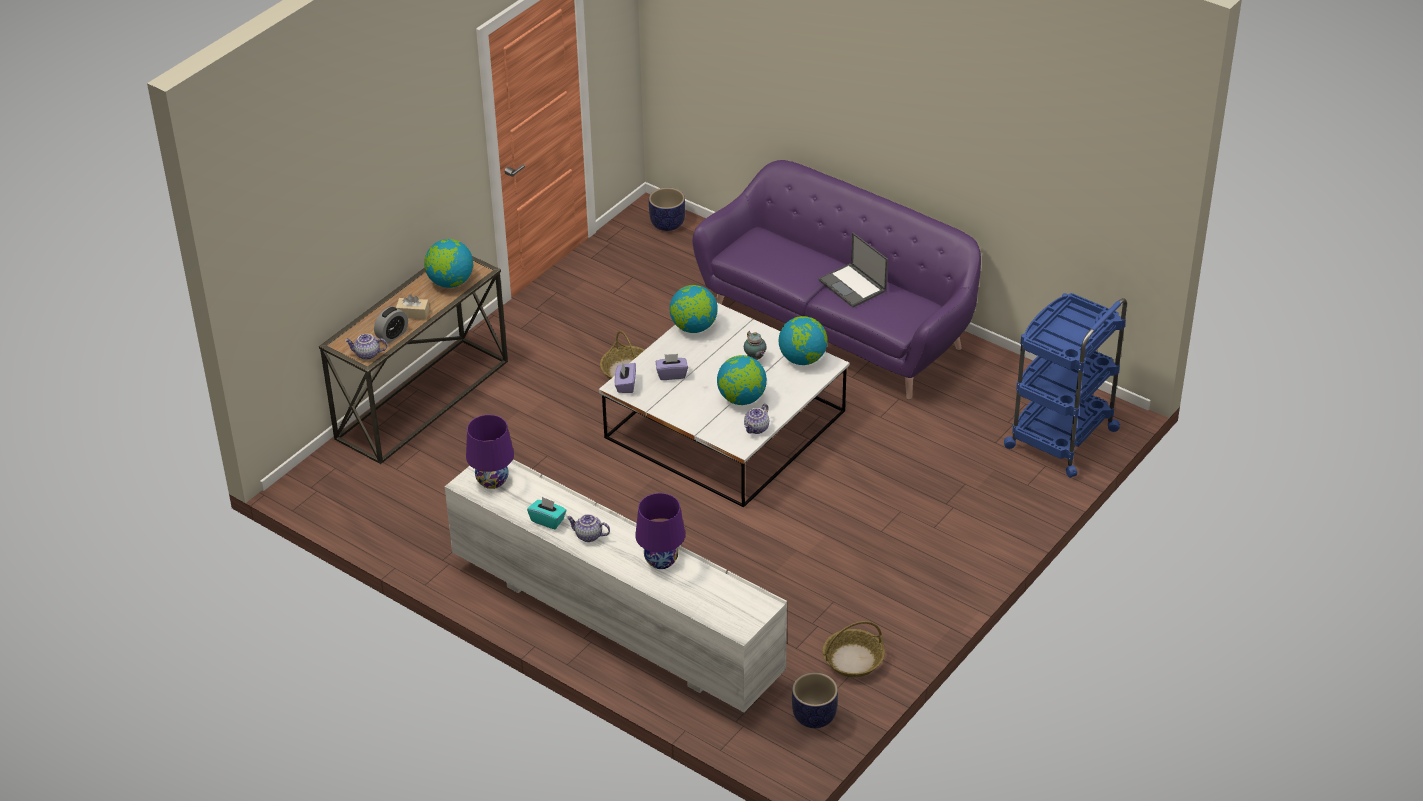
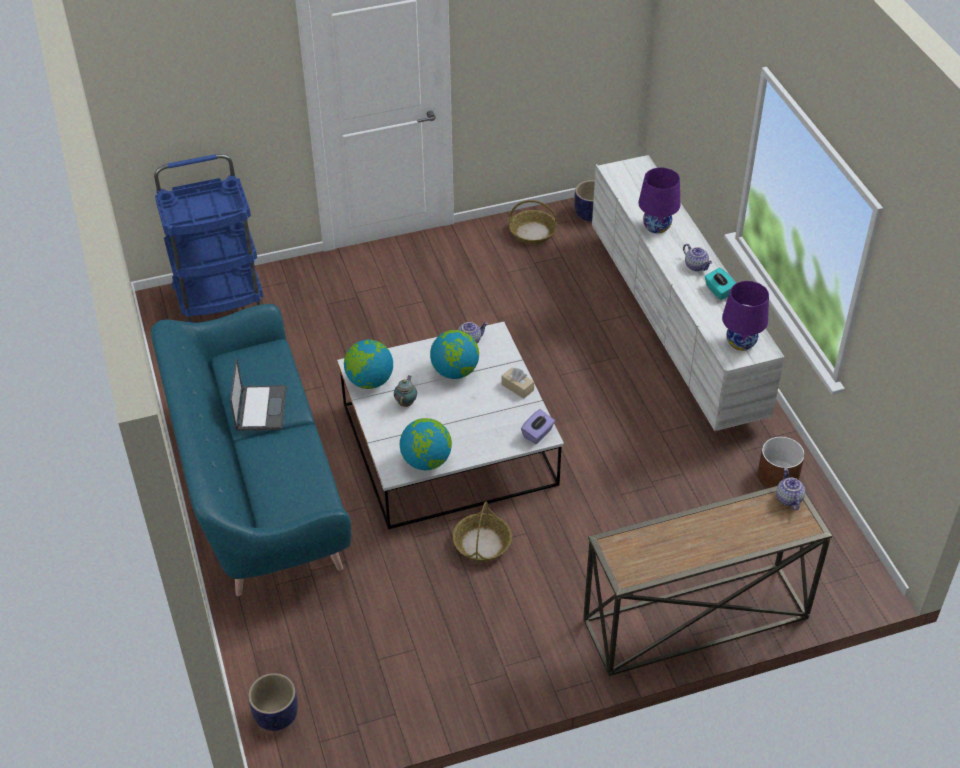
camera: 145 degrees left, 5 degrees up
teapot [345,334,387,360] -> teapot turned 135 degrees counterclockwise [776,468,805,510]
alarm clock [374,307,408,343] -> none
beige tissue box [396,294,429,320] -> beige tissue box moved to [502,368,534,399]
globe [424,239,473,288] -> none
purple tissue box [656,354,688,380] -> none
purple sofa [692,160,981,400] -> turquoise sofa [151,304,351,597]
none -> brown planter [758,437,805,488]

